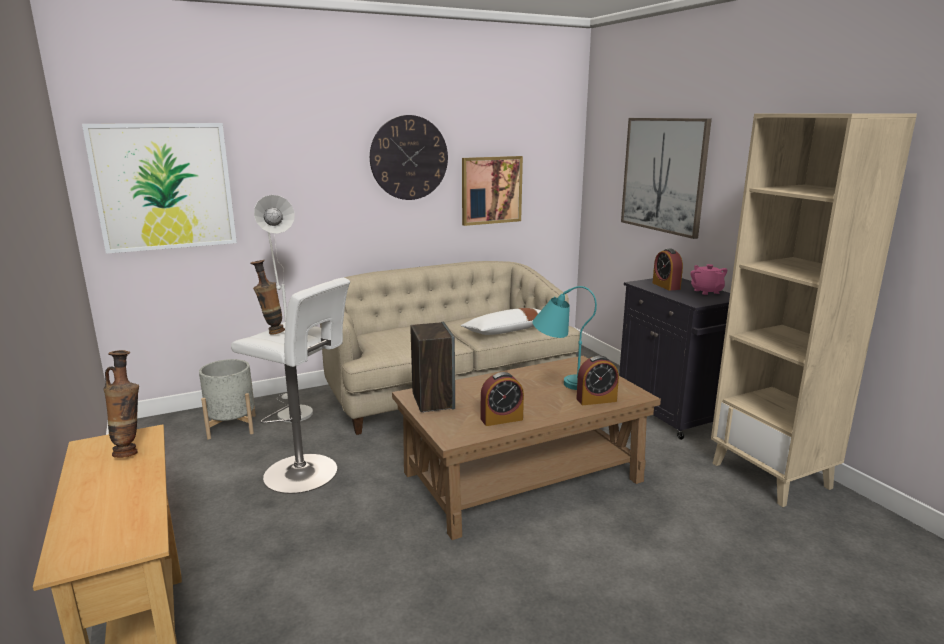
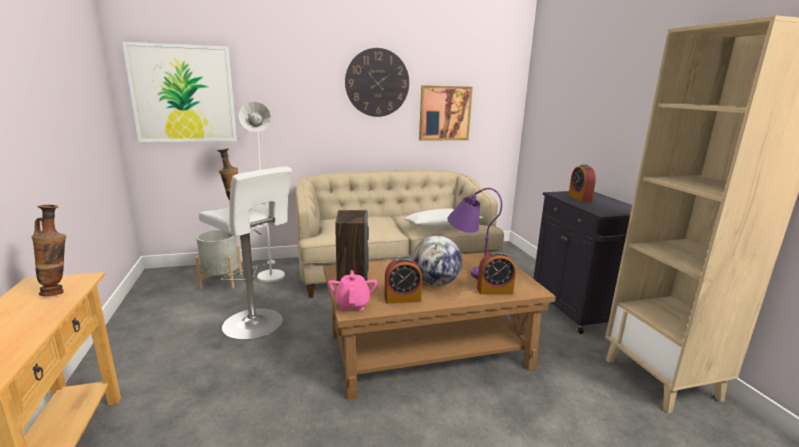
camera: 10 degrees right, 0 degrees up
turquoise table lamp [533,286,597,390] -> purple table lamp [448,188,502,279]
picture [621,118,712,239] -> none
pink teapot [690,264,727,295] -> pink teapot moved to [328,270,377,311]
none -> globe [412,236,462,286]

